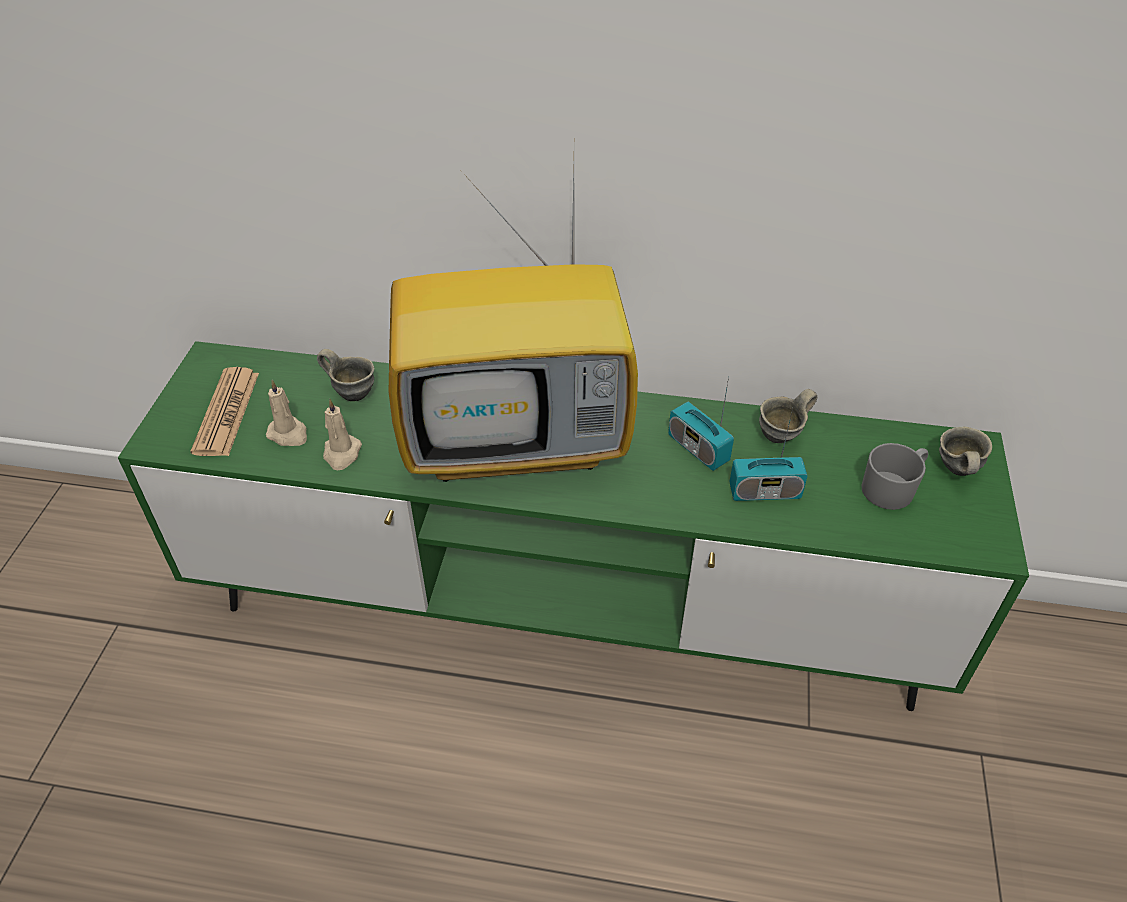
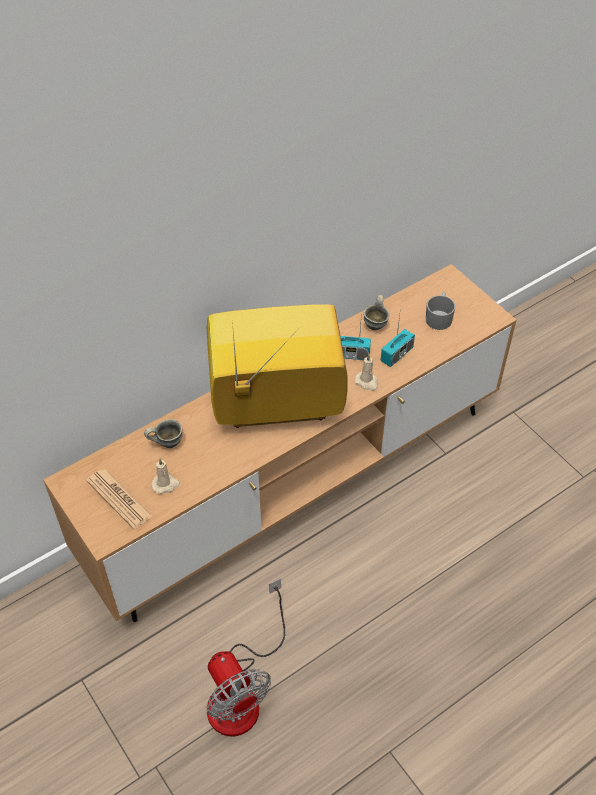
camera: 45 degrees left, 5 degrees up
green tv stand [118,341,1029,711] -> brown tv stand [43,264,517,622]
beige candle [323,399,362,471] -> beige candle moved to [355,354,378,391]
television [389,171,638,482] -> television turned 135 degrees counterclockwise [207,304,348,428]
grey mug [939,427,992,476] -> none
none -> fan [206,578,285,736]

